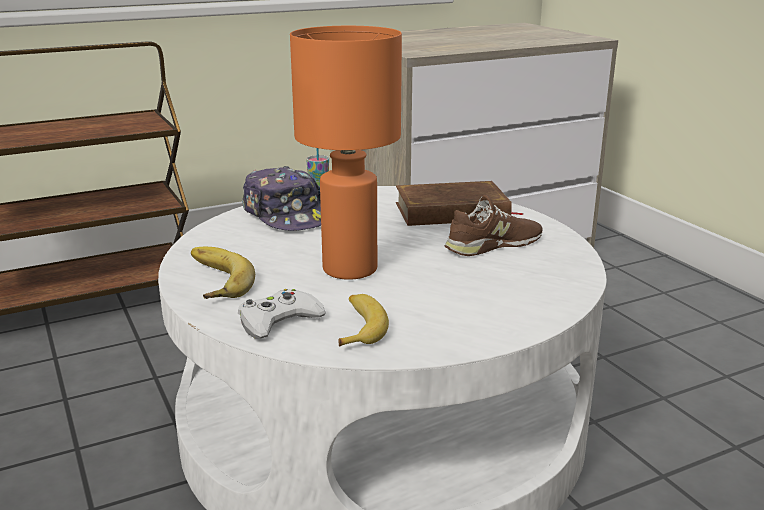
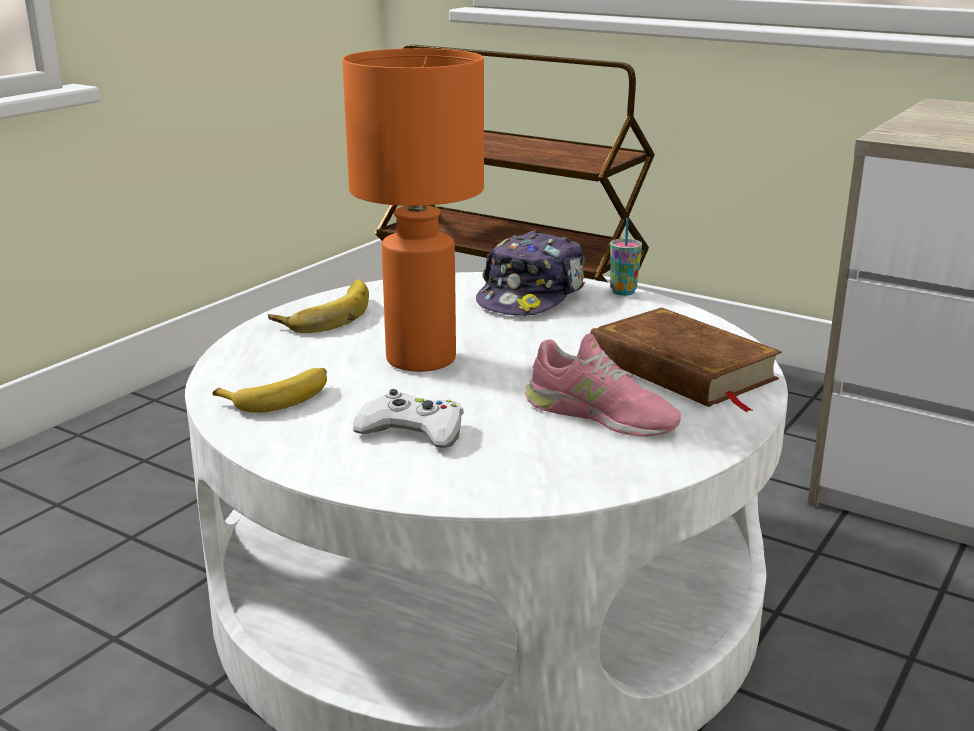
camera: 60 degrees right, 0 degrees up
white game controller [238,289,326,339] -> white game controller moved to [353,389,464,448]
brown shoe [445,195,543,256] -> pink shoe [524,334,681,436]

